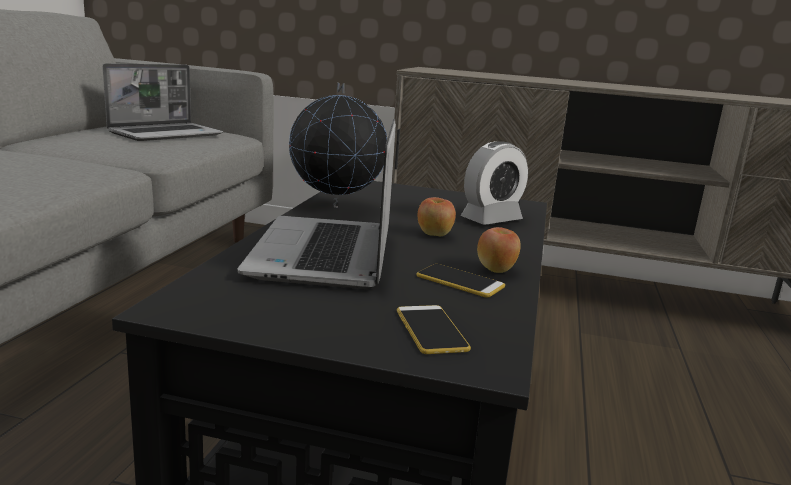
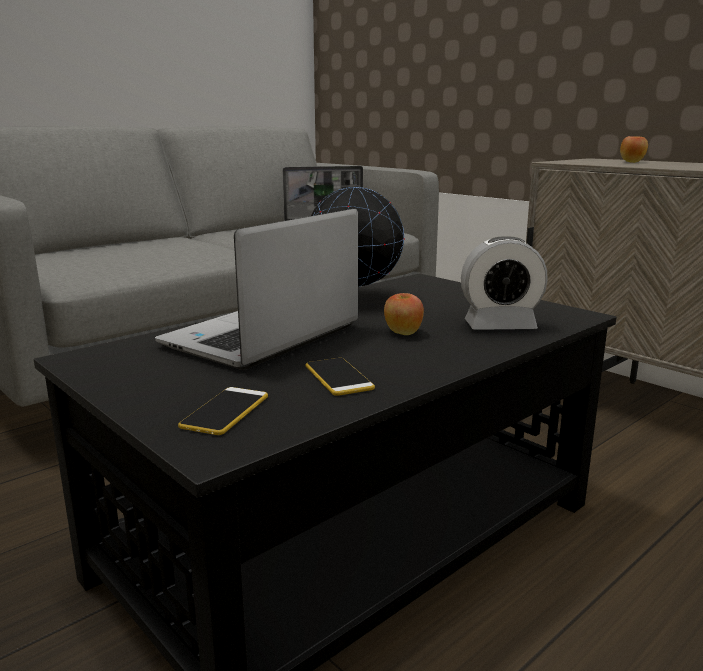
camera: 35 degrees right, 0 degrees up
apple [477,227,521,273] -> apple moved to [620,136,648,163]

